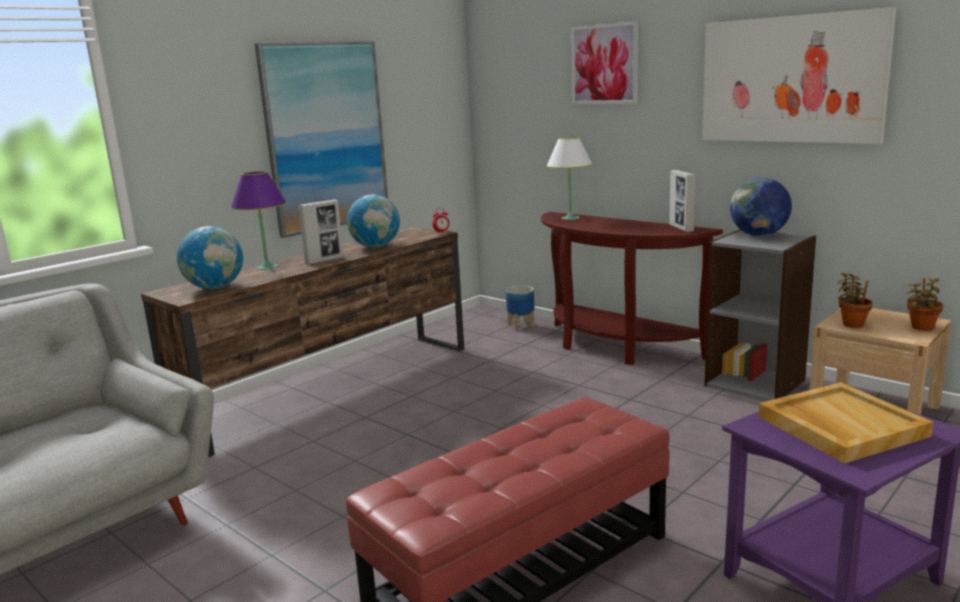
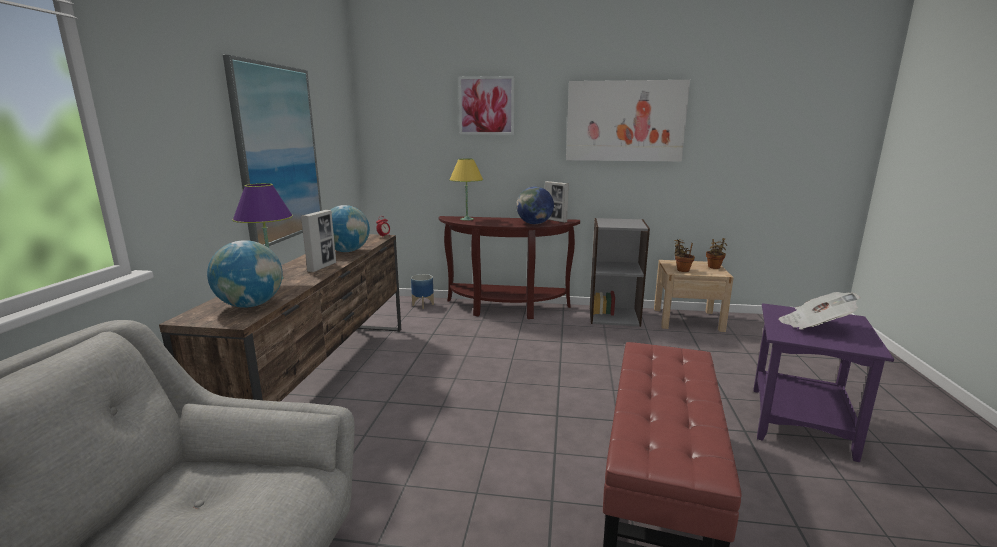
camera: 35 degrees left, 0 degrees up
white table lamp [547,137,592,220] -> yellow table lamp [449,159,483,221]
globe [730,178,792,236] -> globe moved to [516,186,554,224]
beige tray [759,382,933,463] -> newspaper [779,292,860,330]

